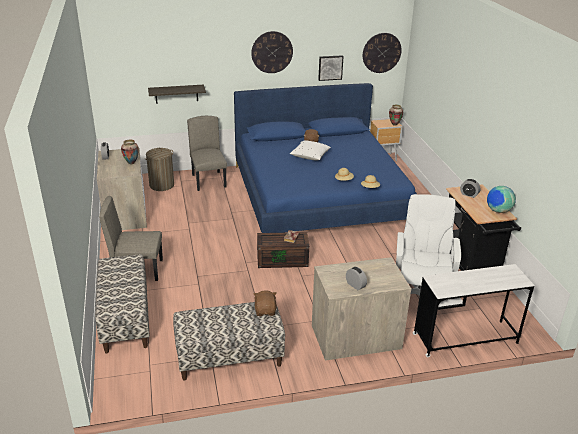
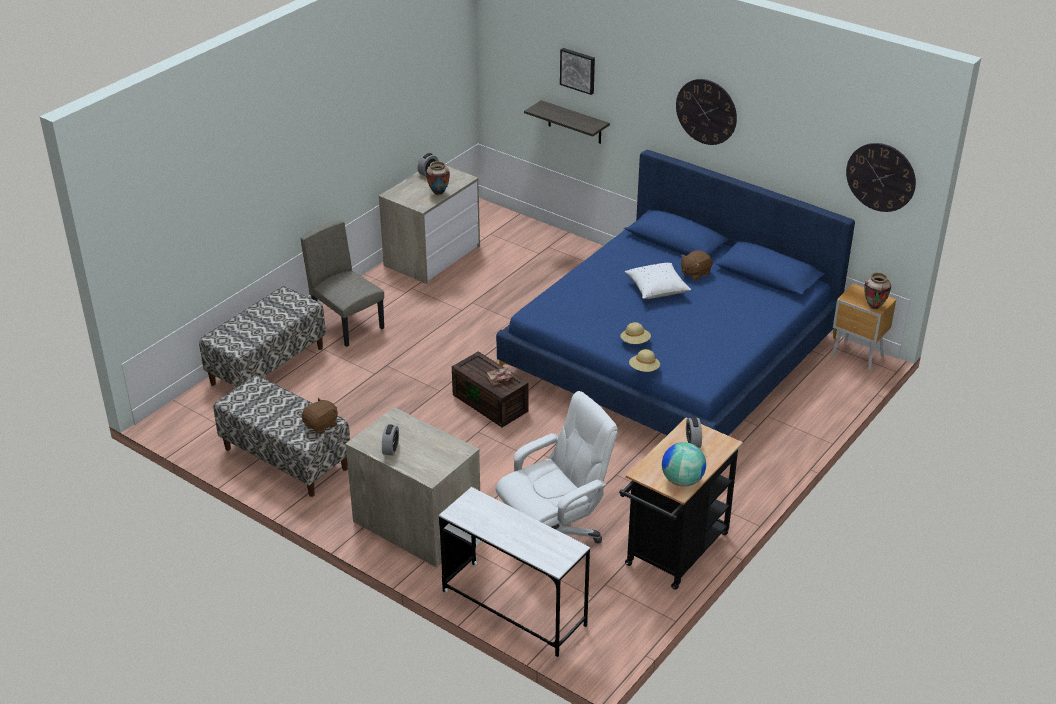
camera: 50 degrees right, 5 degrees up
laundry basket [144,148,174,191] -> none
beige chair [187,116,227,191] -> none
picture [318,55,344,81] -> picture moved to [560,48,595,95]

